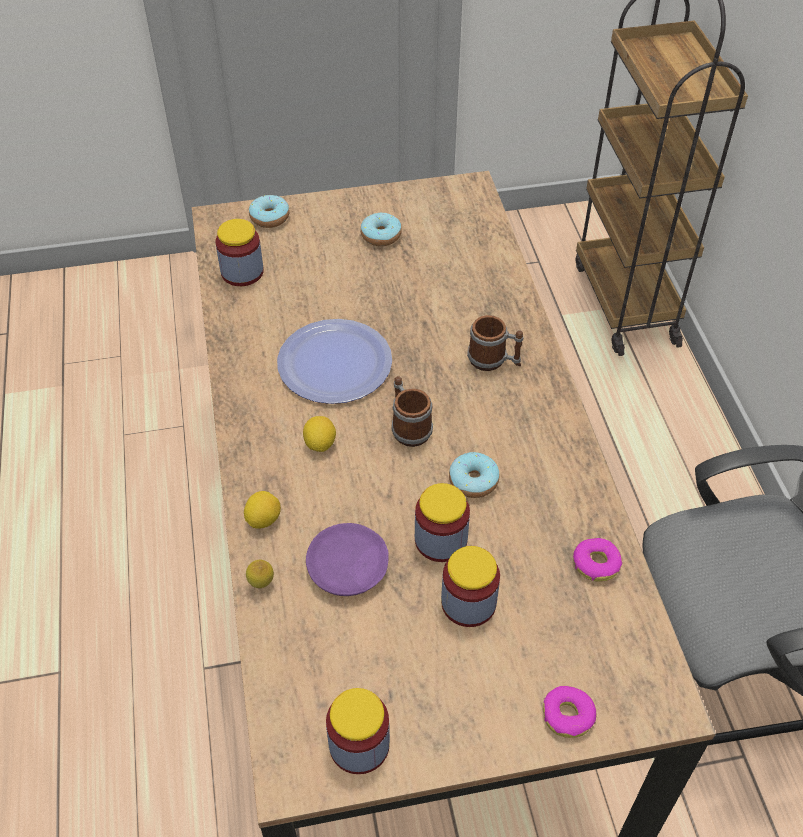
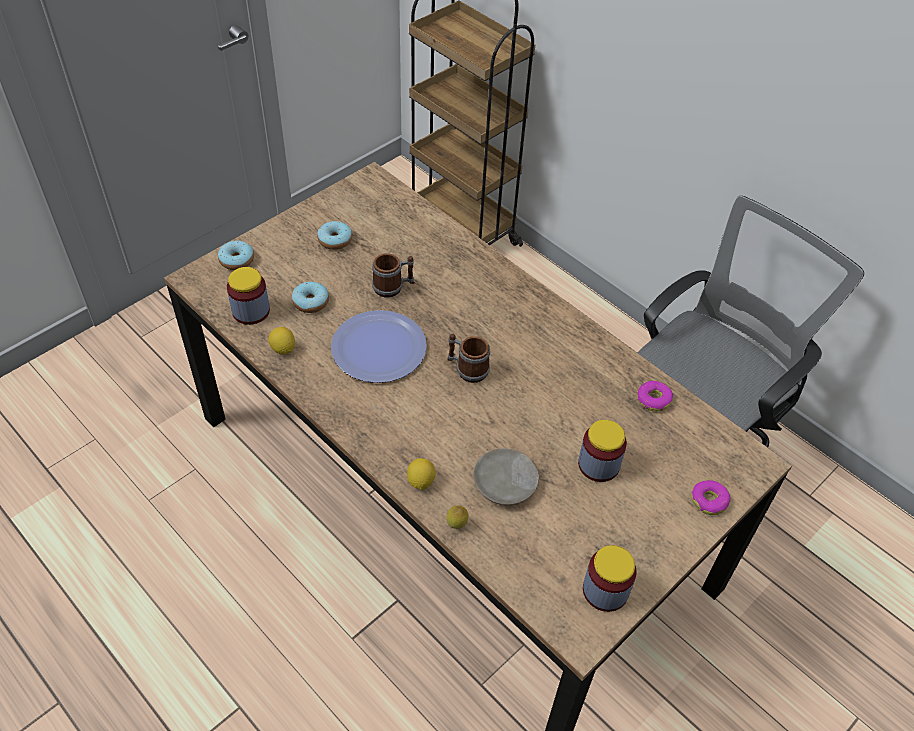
camera: 35 degrees left, 0 degrees up
lemon [303,416,336,452] -> lemon moved to [268,327,295,354]
purple plate [306,523,389,596] -> beige plate [473,448,539,505]
jar [415,483,470,562] -> none
donut [449,452,500,498] -> donut moved to [292,282,329,313]
mug [467,315,523,371] -> mug moved to [372,253,415,298]

